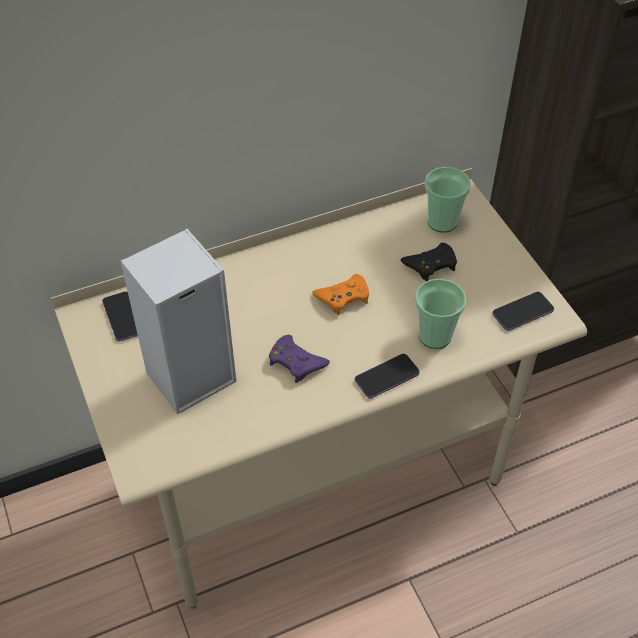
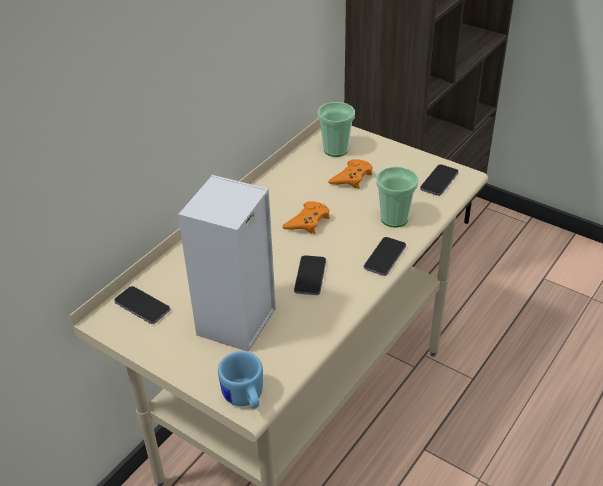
camera: 30 degrees left, 10 degrees down
purple game controller [269,335,330,383] -> phone [294,255,326,295]
black game controller [401,243,457,281] -> orange game controller [328,159,372,189]
none -> blue mug [218,351,263,409]

